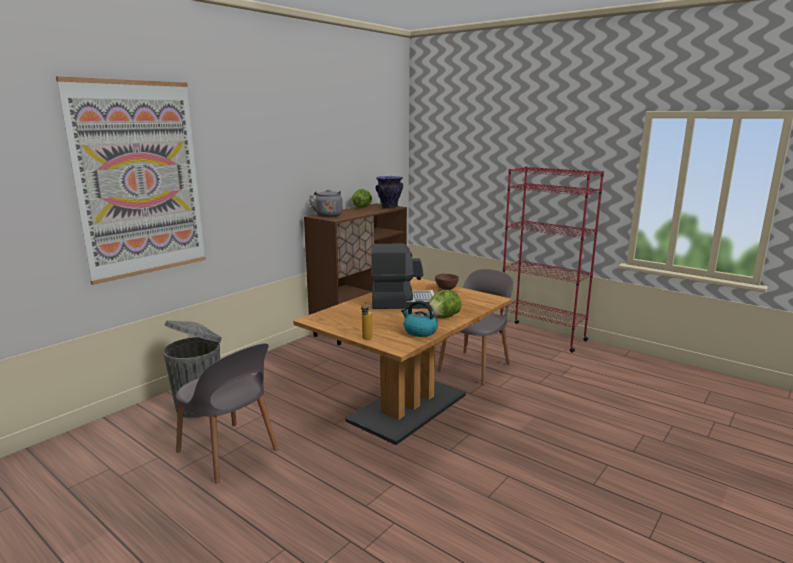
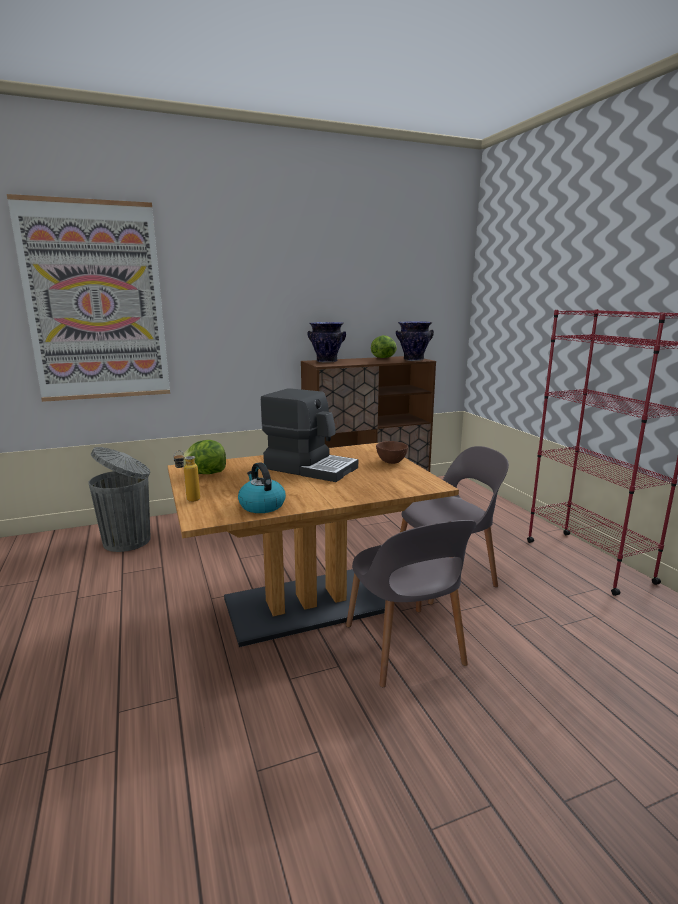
camera: 30 degrees right, 0 degrees up
grey chair [175,343,279,483] -> grey chair moved to [346,520,476,687]
grey kettle [309,189,343,217] -> vase [308,322,346,363]
lettuce [428,290,462,318] -> lettuce moved to [182,440,226,474]

